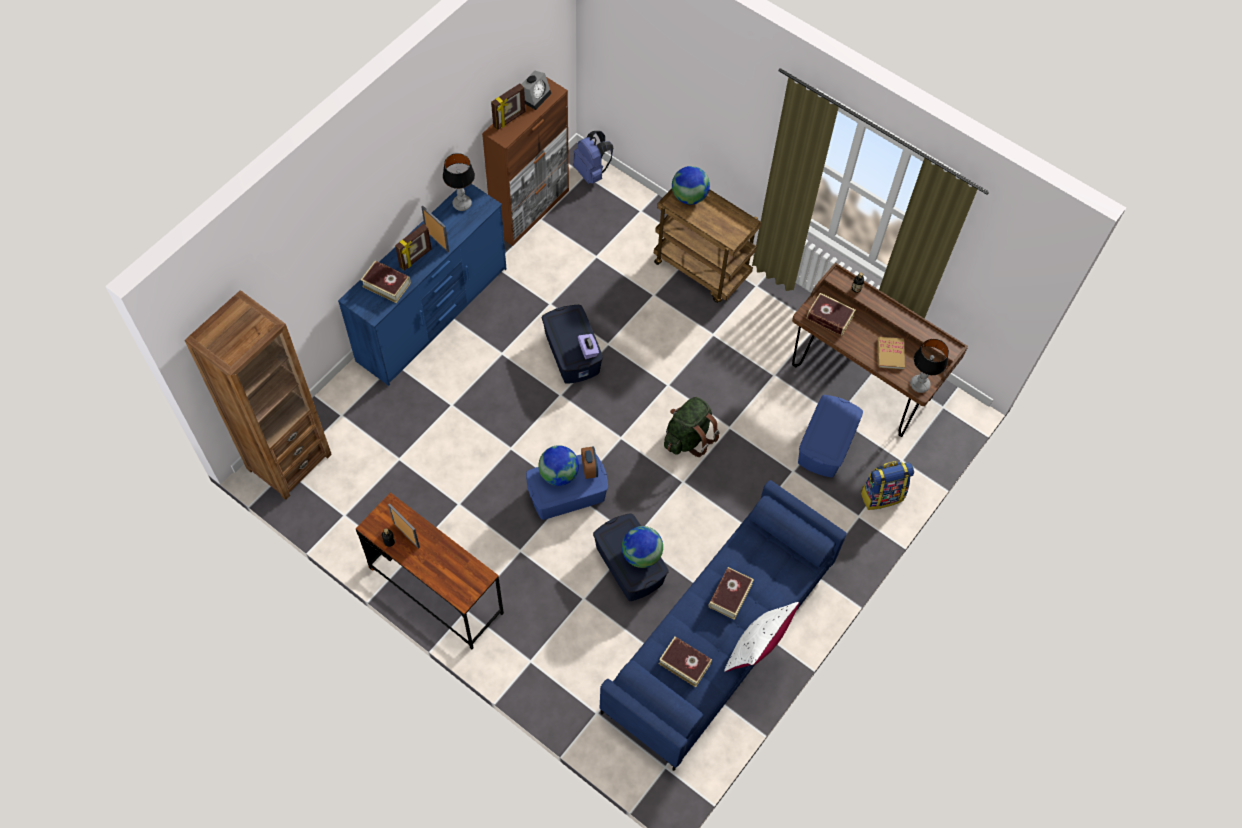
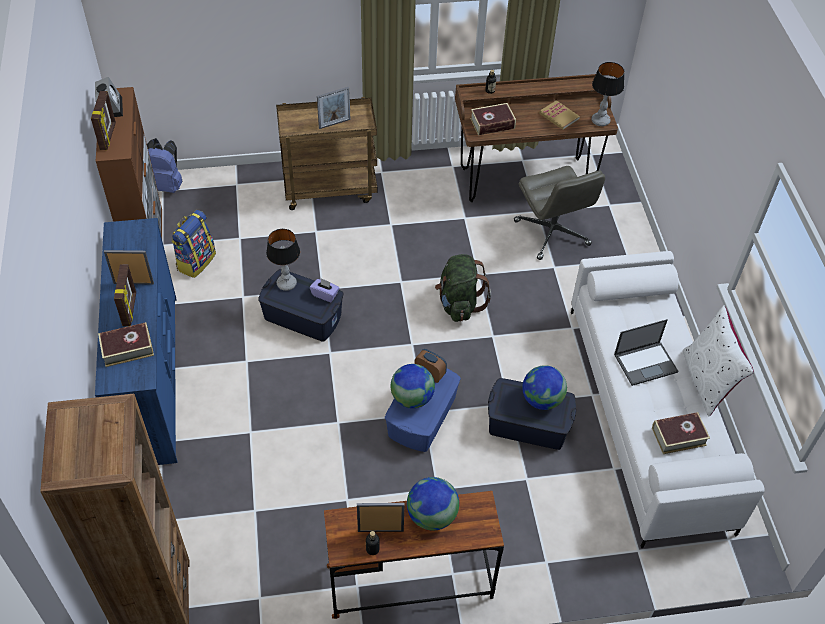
camera: 45 degrees left, 10 degrees down
table lamp [443,153,475,211] -> table lamp moved to [266,229,300,291]
blue sofa [600,480,847,771] -> white sofa [571,251,765,548]
globe [672,166,710,205] -> globe moved to [407,477,459,531]
book [708,567,754,620] -> laptop [614,319,678,386]
blue storage box [798,395,863,478] -> grey office chair [514,166,605,260]
backpack [860,461,914,510] -> backpack moved to [171,210,216,278]
none -> picture frame [317,87,350,129]

